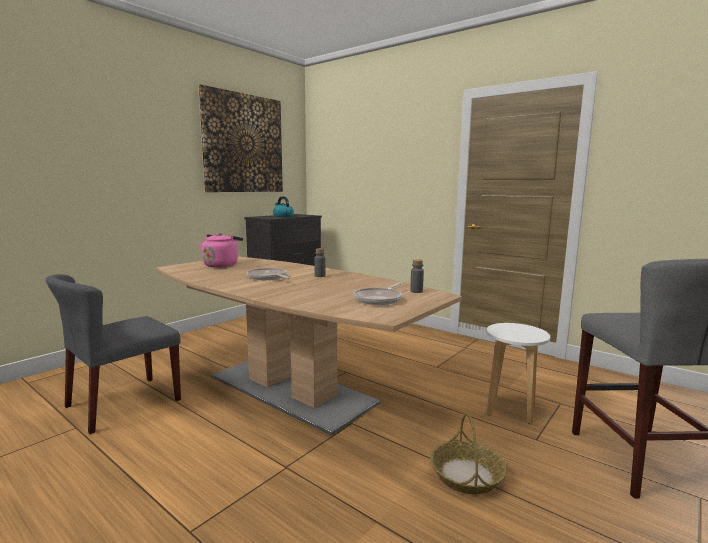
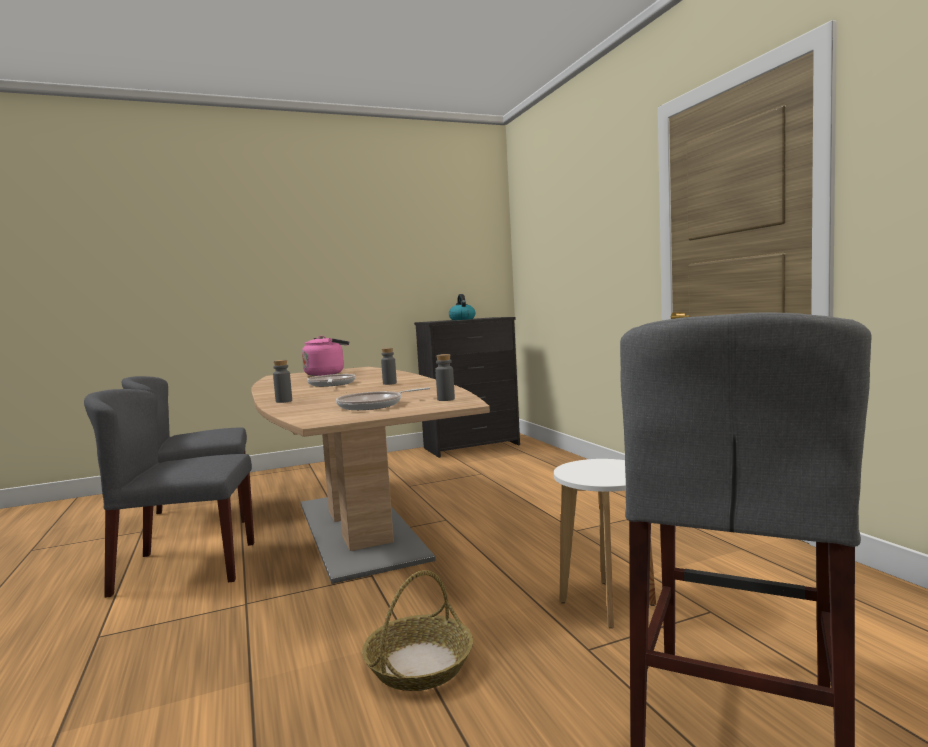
camera: 30 degrees right, 5 degrees down
picture [198,84,283,192] -> none
none -> grey chair [84,389,254,598]
none -> grey bottle [273,360,292,403]

